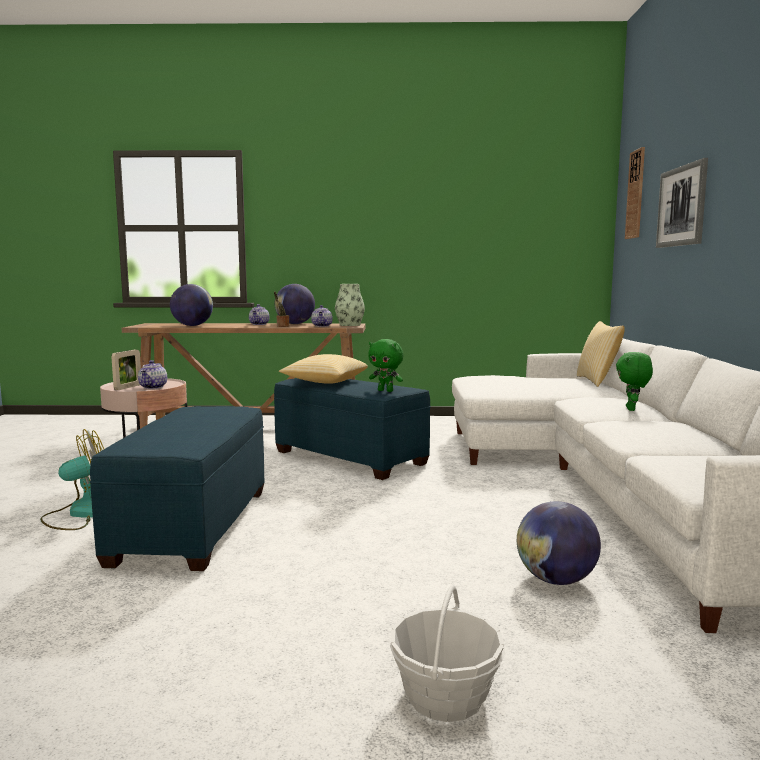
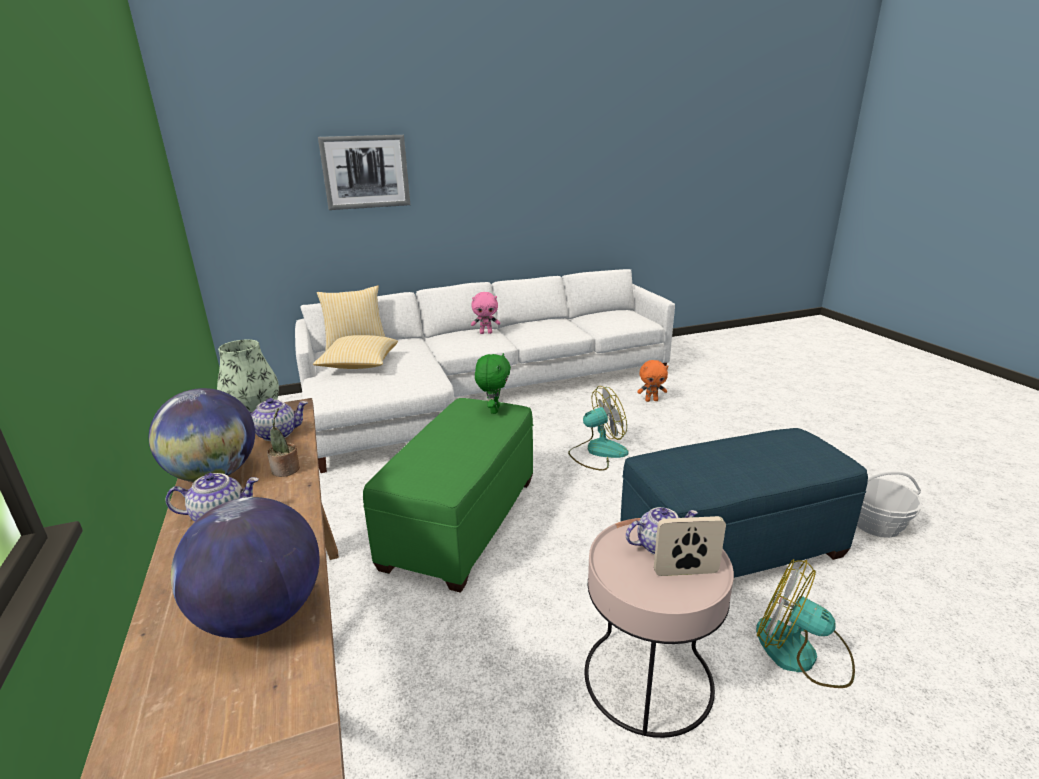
camera: 110 degrees left, 15 degrees up
blue ottoman [274,378,431,480] -> green ottoman [363,398,533,593]
pillow [279,354,368,384] -> pillow moved to [313,335,398,369]
basket [390,585,505,722] -> basket moved to [857,471,923,538]
globe [517,501,601,585] -> orange plush toy [637,360,668,402]
green plush toy [616,352,653,411] -> pink plush toy [471,292,500,334]
wall clock [625,147,645,239] -> none
none -> fan [568,386,628,471]

